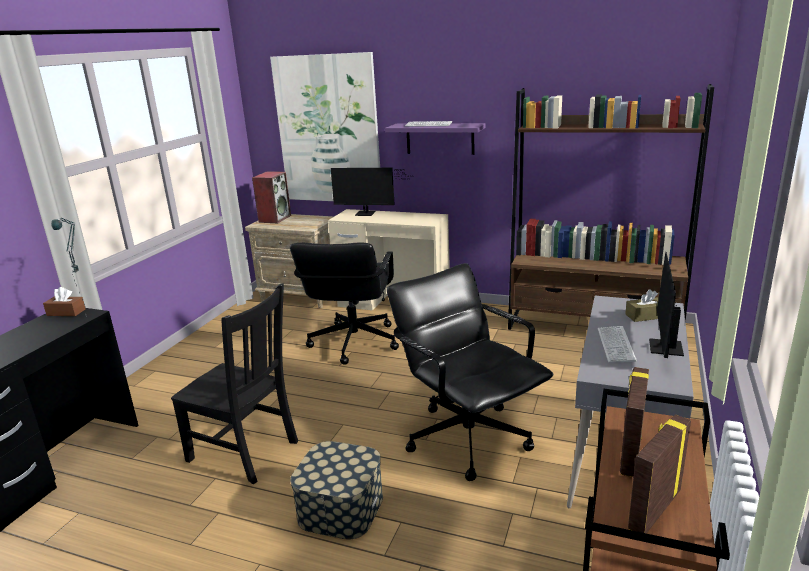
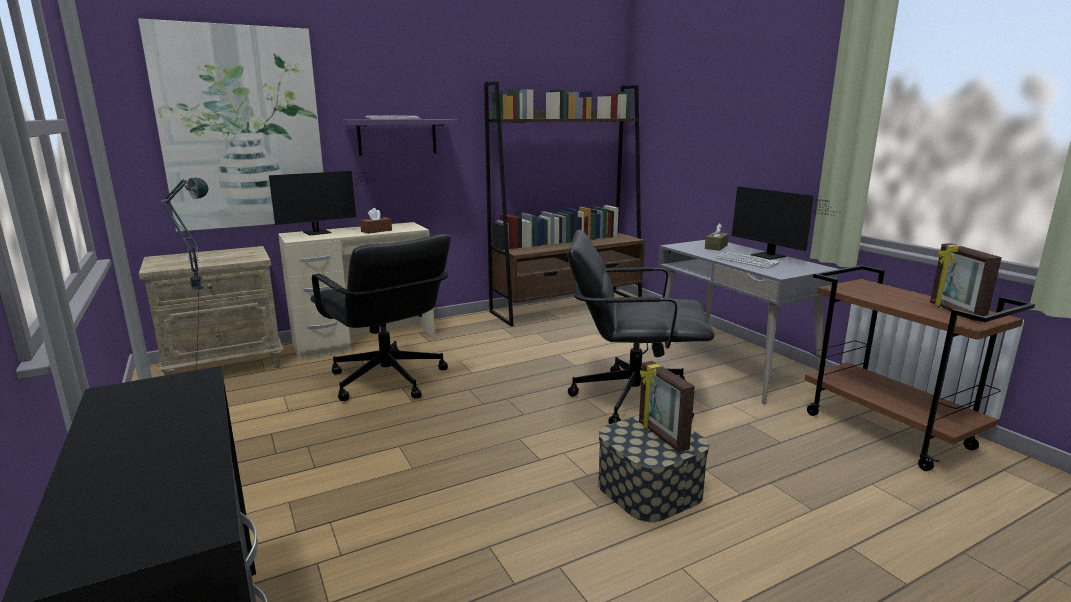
camera: 50 degrees left, 5 degrees down
brown tissue box [43,287,86,316] -> brown tissue box moved to [360,208,392,234]
black chair [171,283,298,484] -> none
speaker [252,171,291,223] -> none
picture frame [620,367,649,477] -> picture frame moved to [639,361,695,452]

